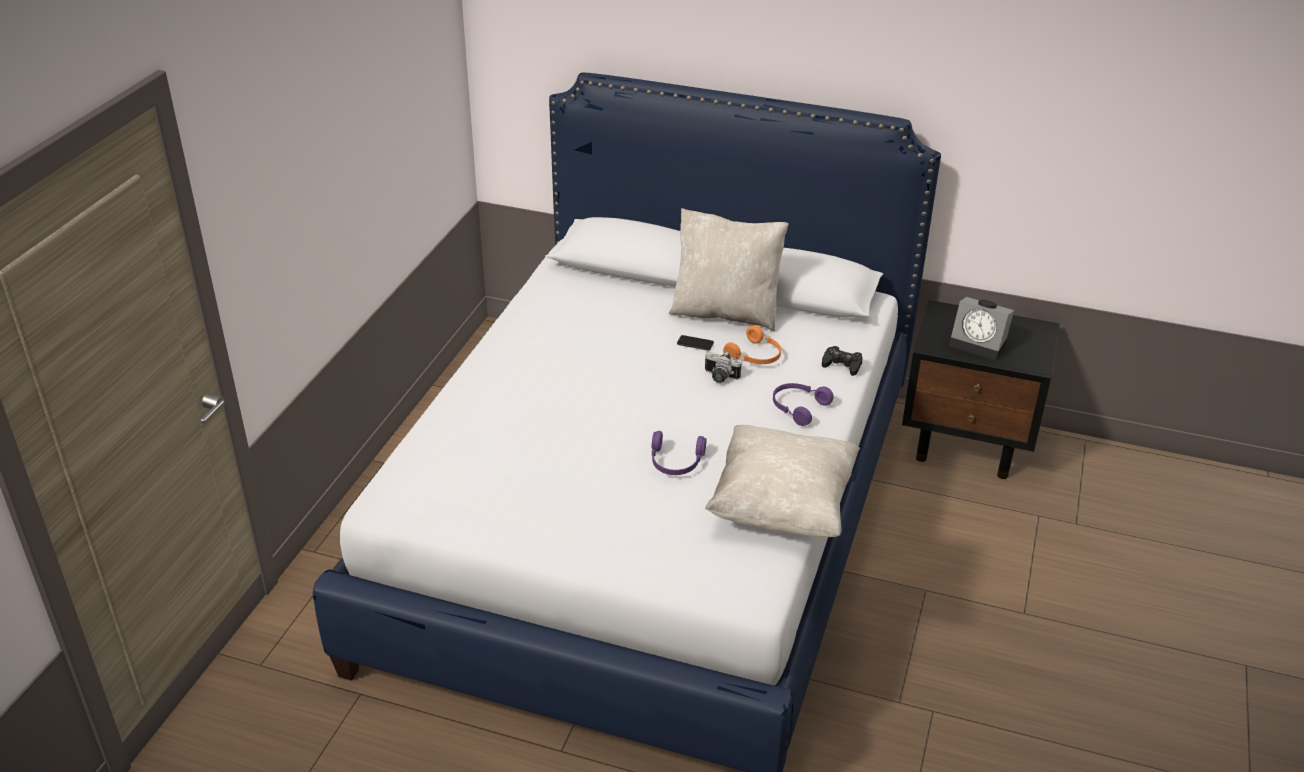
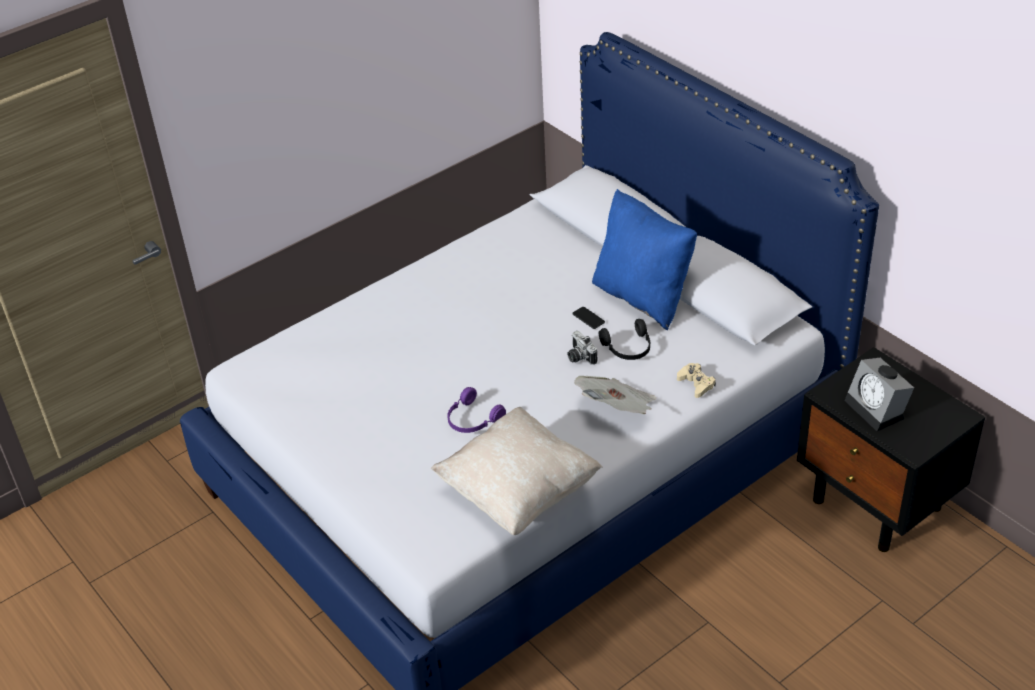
camera: 35 degrees right, 5 degrees up
beige pillow [669,208,789,331] -> blue pillow [592,189,697,330]
orange headphones [723,325,781,364] -> black headphones [599,319,650,360]
purple headphones [773,383,834,426] -> newspaper [574,376,657,414]
black game controller [822,346,863,376] -> beige game controller [677,363,716,398]

